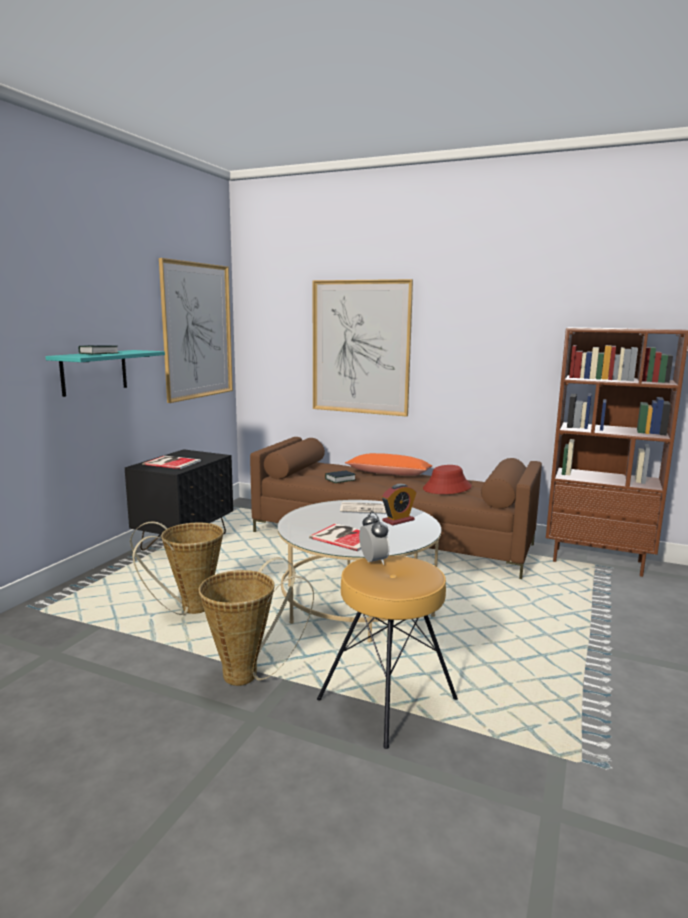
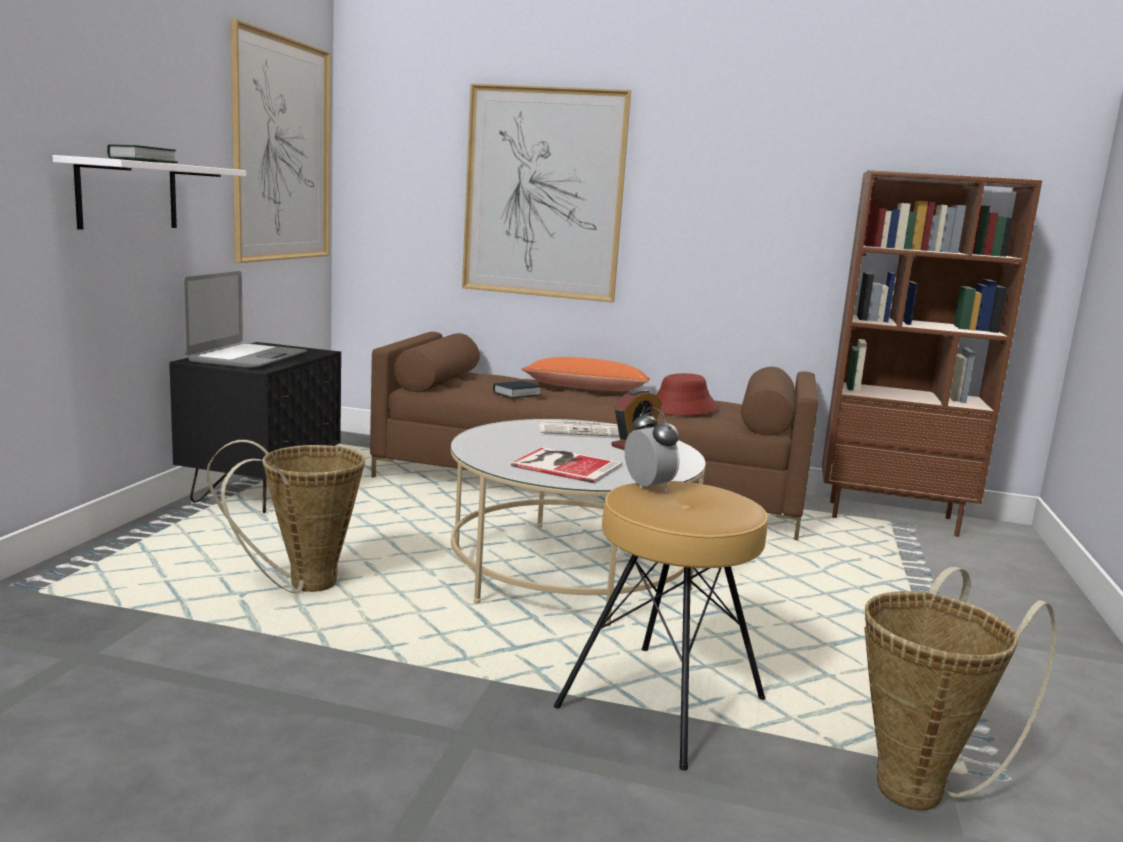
camera: 10 degrees left, 0 degrees up
turquoise shelf [45,350,165,397] -> white shelf [53,155,246,230]
book [142,456,201,469] -> laptop [182,271,307,368]
basket [199,558,314,686] -> basket moved to [864,567,1057,810]

